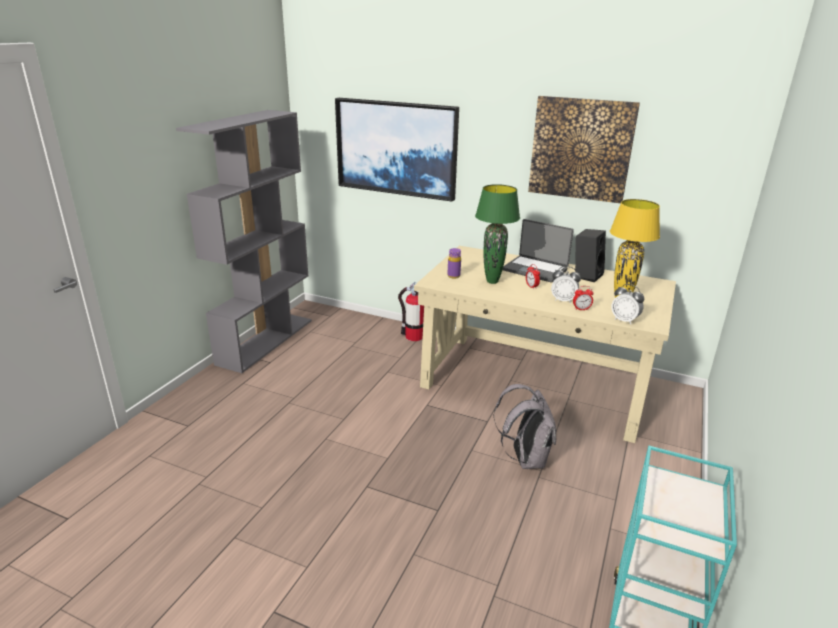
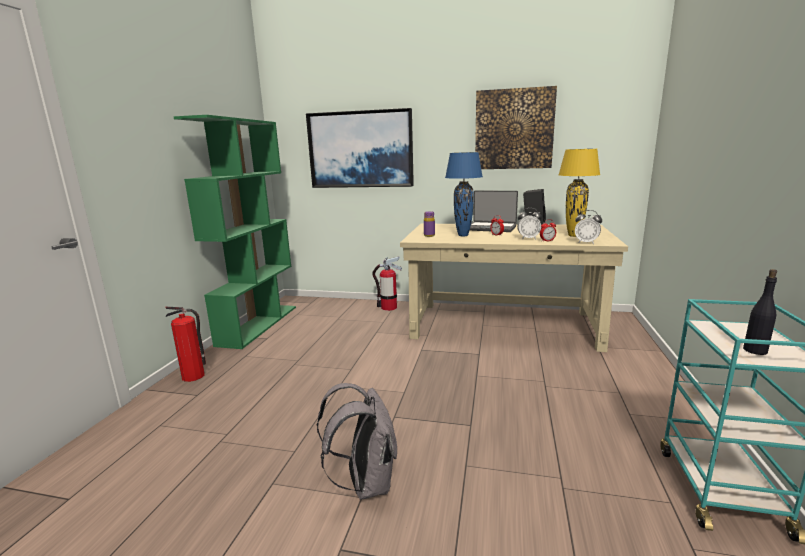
camera: 10 degrees left, 10 degrees down
grey bookcase [176,110,312,373] -> green bookcase [173,115,296,349]
green table lamp [475,184,520,284] -> blue table lamp [445,152,483,236]
grey backpack [493,384,556,469] -> grey backpack moved to [317,383,397,500]
none -> fire extinguisher [165,307,206,382]
none -> black bottle [743,269,777,355]

